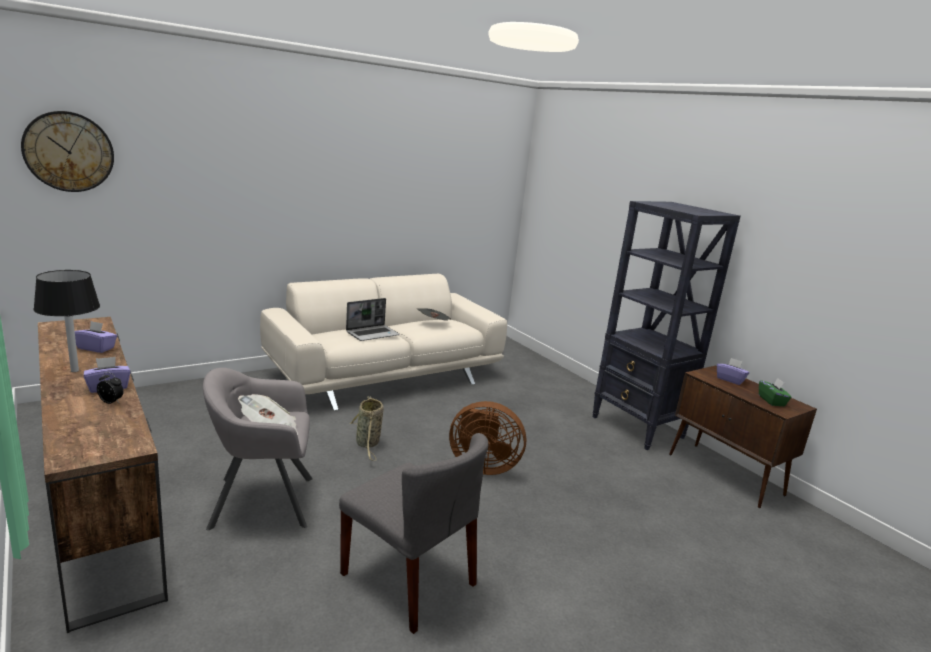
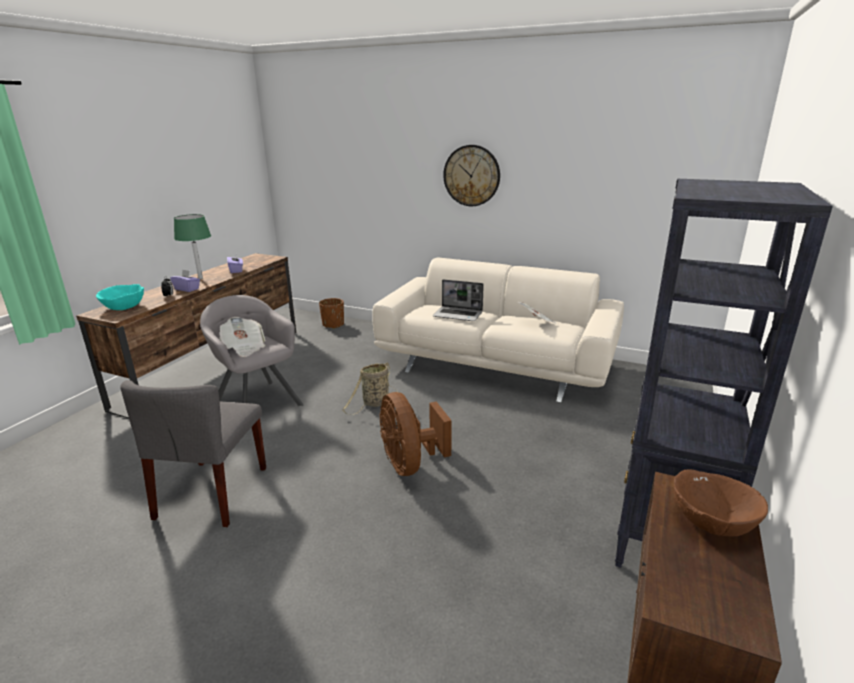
camera: 60 degrees right, 5 degrees up
wall clock [21,111,114,192] -> wall clock moved to [443,145,500,206]
black table lamp [33,270,100,372] -> green table lamp [174,214,211,279]
purple tissue box [717,358,749,385] -> brown bowl [674,469,768,536]
green tissue box [759,378,792,406] -> none
none -> turquoise bowl [96,284,144,310]
none -> brown planter [319,298,344,329]

